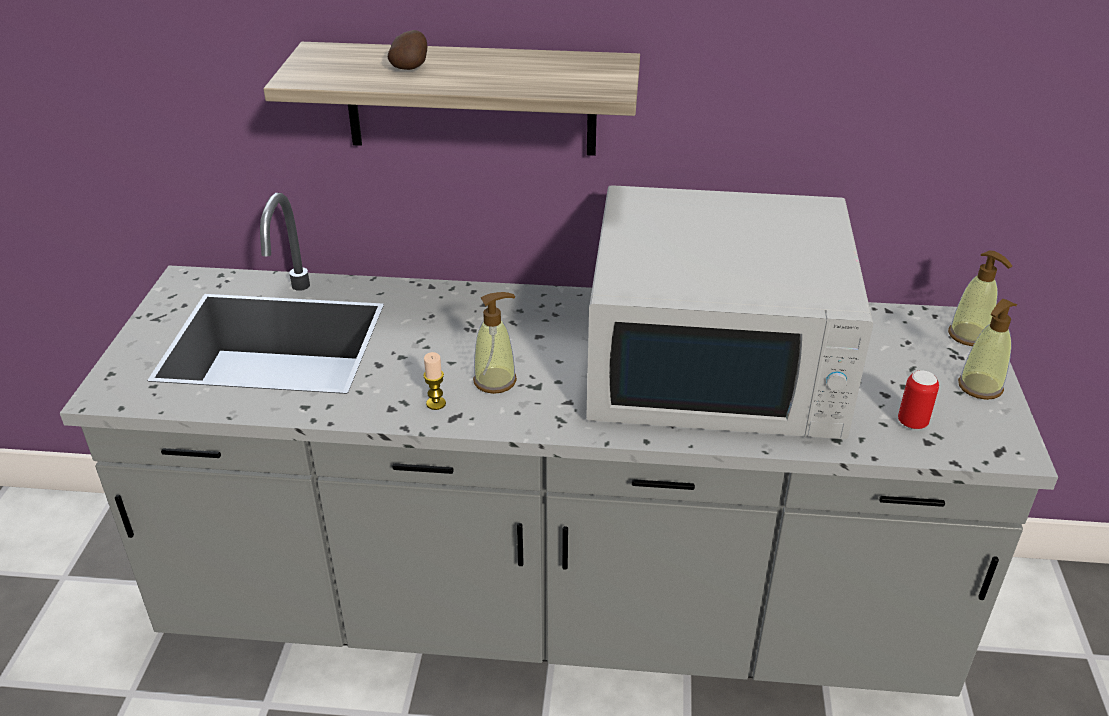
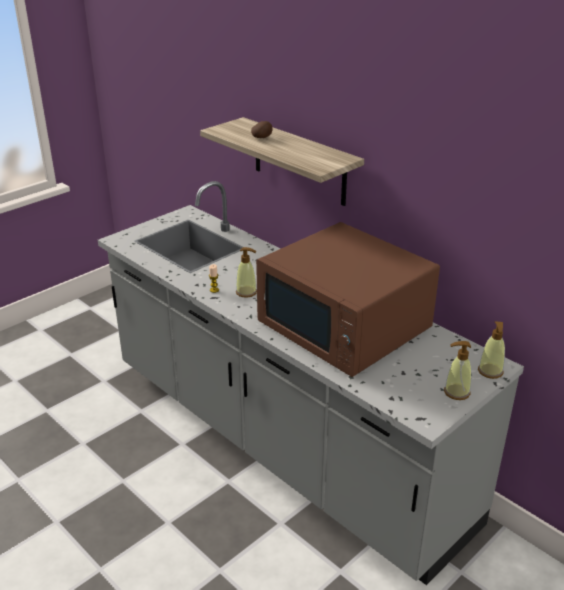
camera: 40 degrees right, 5 degrees down
white microwave [586,185,873,439] -> brown microwave [256,222,440,377]
can [898,370,939,429] -> none

